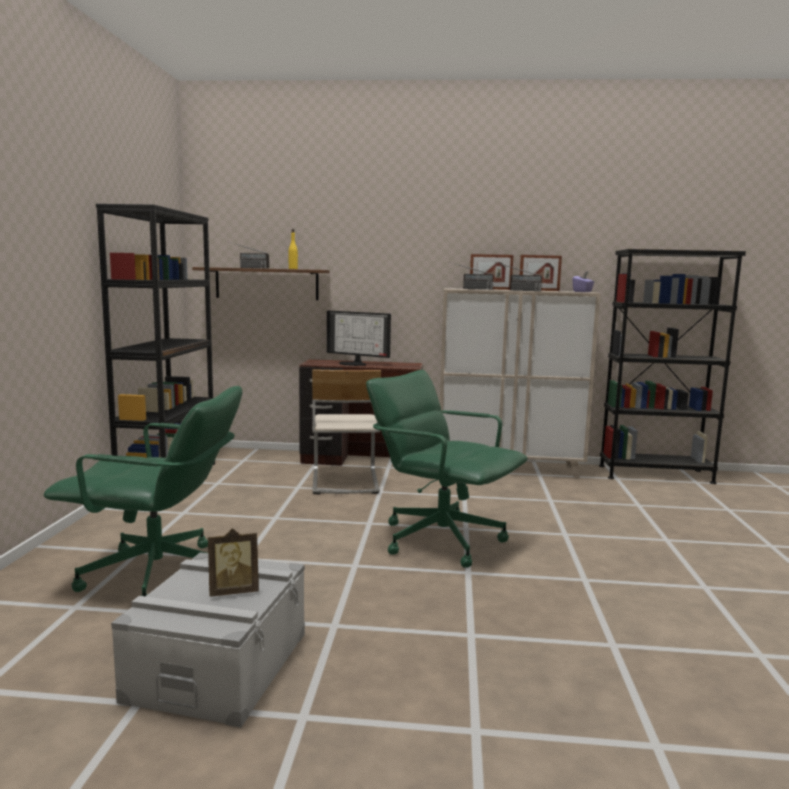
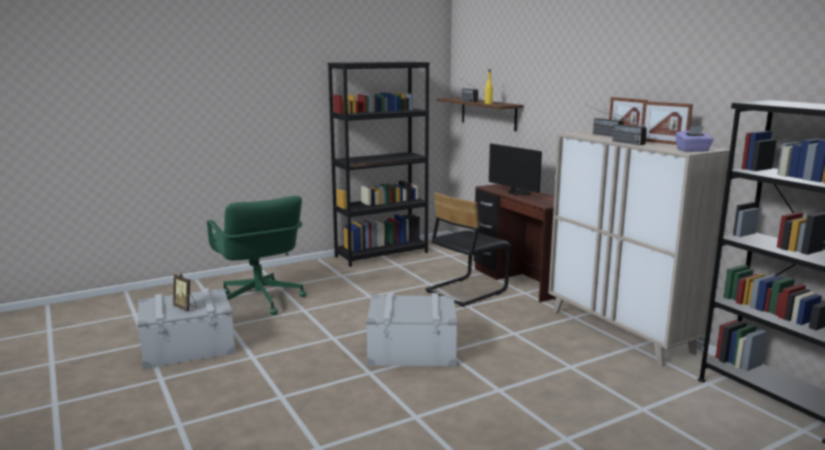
camera: 55 degrees right, 5 degrees up
beige chair [312,369,381,494] -> black chair [426,193,511,307]
monitor [327,310,391,366] -> monitor turned 150 degrees clockwise [489,144,542,195]
green office chair [366,370,528,568] -> grey storage box [366,293,457,367]

